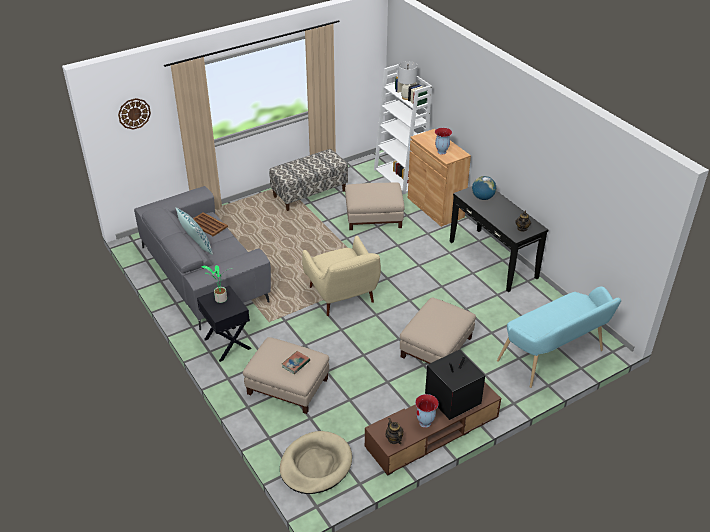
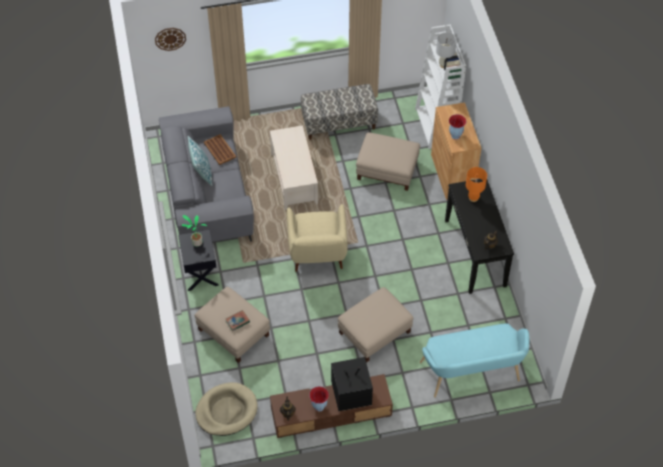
camera: 20 degrees right, 15 degrees up
globe [472,176,496,200] -> orange table lamp [466,167,487,202]
none -> beige coffee table [270,125,318,210]

